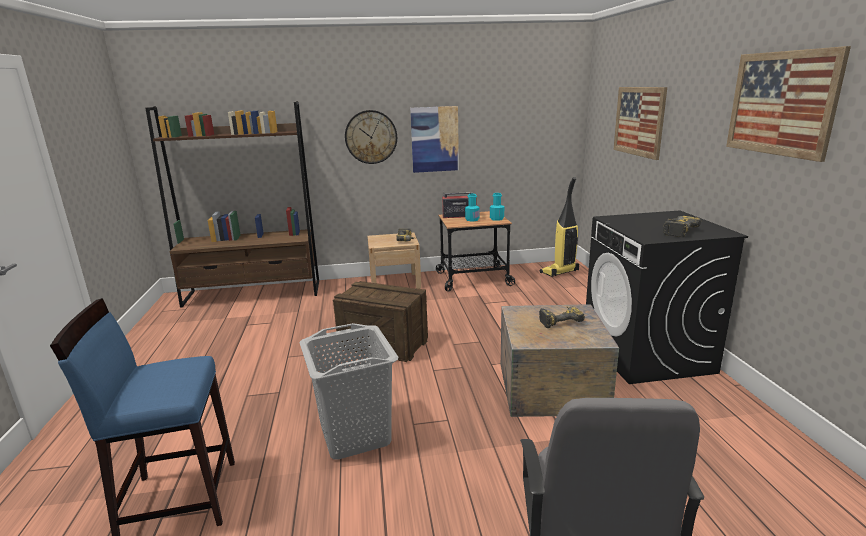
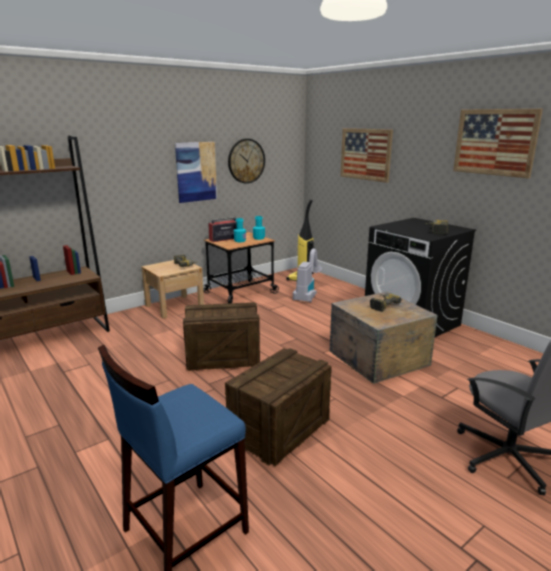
camera: 30 degrees left, 0 degrees up
grey laundry basket [299,323,398,460] -> crate [225,348,332,466]
wall clock [345,110,397,164] -> wall clock moved to [228,139,265,184]
none -> vacuum cleaner [293,248,322,302]

